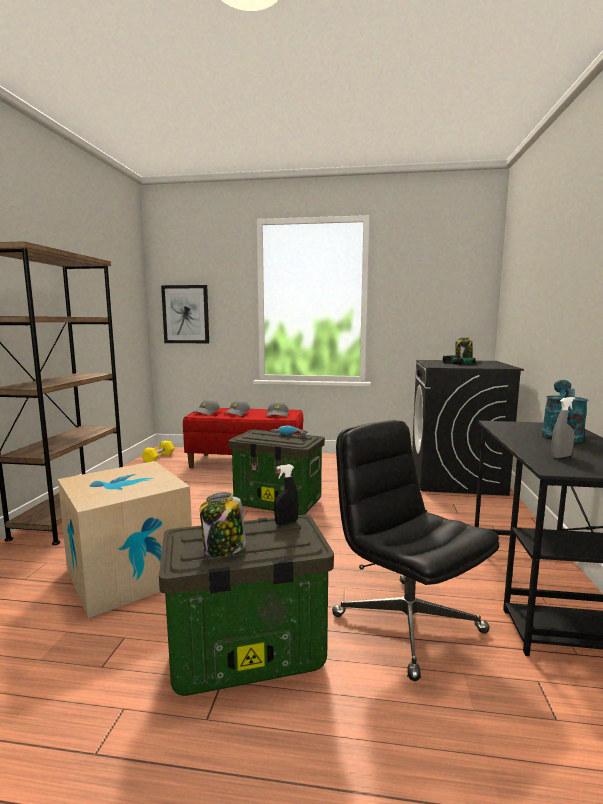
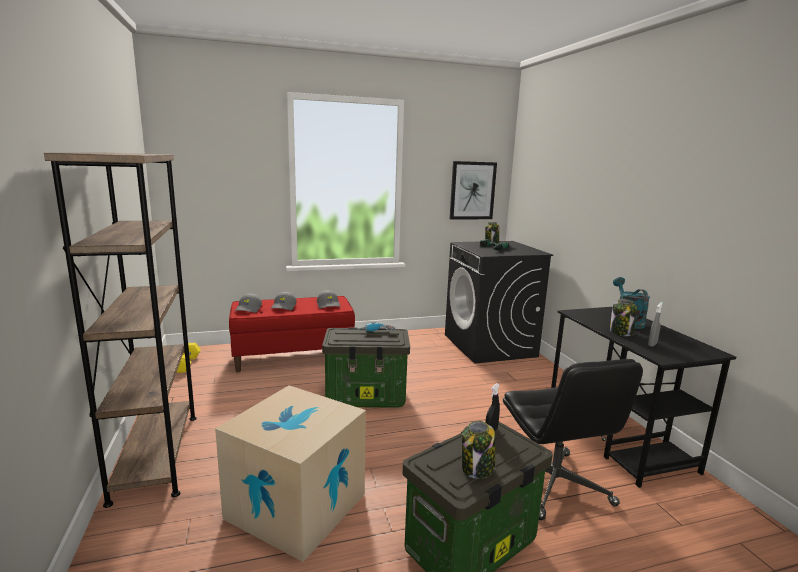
camera: 25 degrees left, 5 degrees up
picture [161,285,209,343] -> picture moved to [450,161,497,220]
black office chair [332,420,499,681] -> black office chair turned 135 degrees counterclockwise [503,359,643,520]
none -> jar [610,299,637,336]

